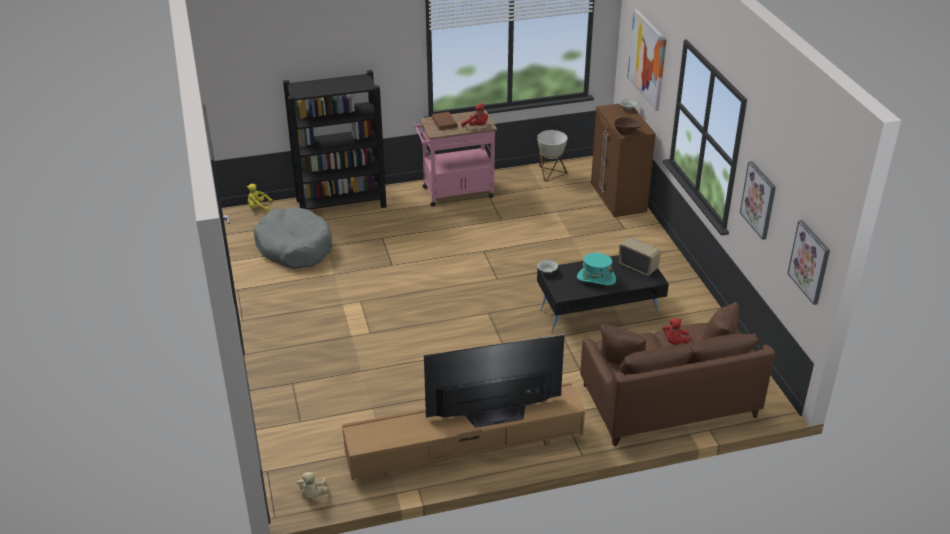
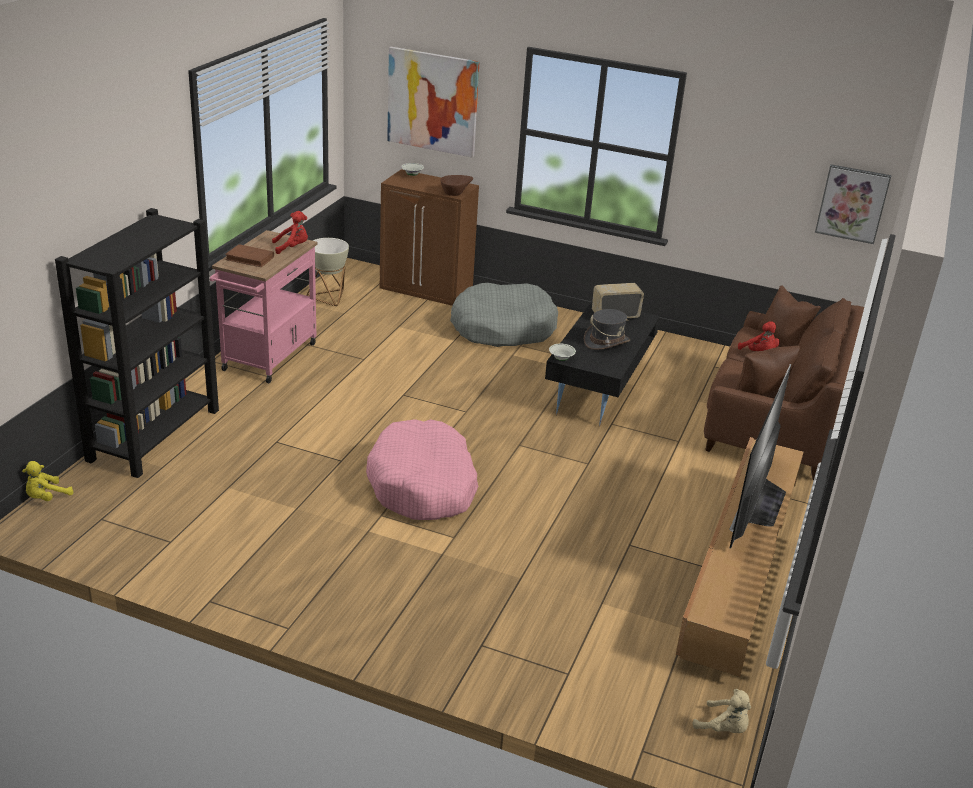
camera: 55 degrees left, 5 degrees down
grey dog bed [254,207,332,269] -> grey dog bed moved to [450,283,558,347]
turquoise hat [577,253,616,285] -> grey hat [584,309,630,350]
picture [740,161,776,240] -> none
none -> pink dog bed [366,419,479,520]

